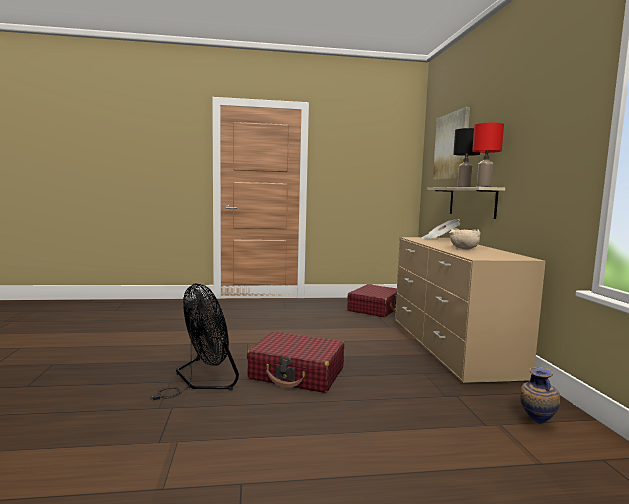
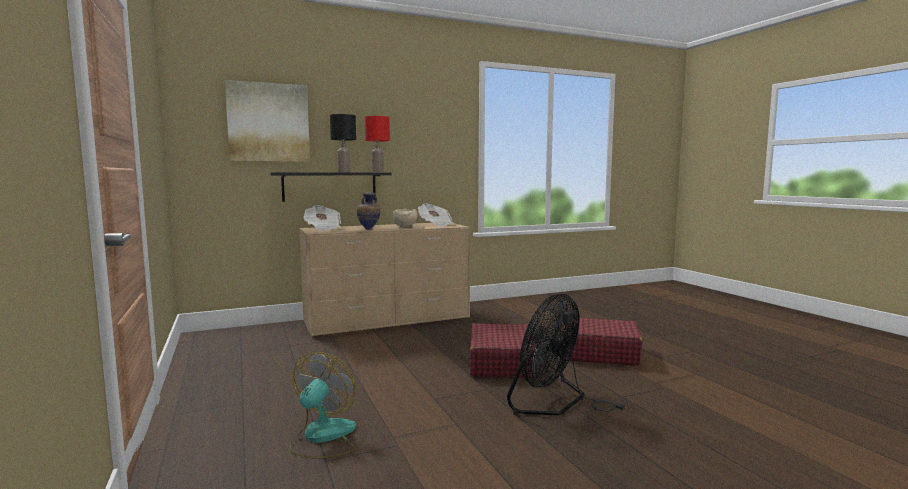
camera: 105 degrees left, 0 degrees up
red suitcase [347,284,397,317] -> red suitcase moved to [561,318,643,366]
beige shelf [427,187,505,219] -> black shelf [269,172,391,202]
vase [520,367,560,424] -> vase moved to [357,192,380,230]
none -> fan [289,352,356,459]
none -> newspaper [418,203,453,227]

